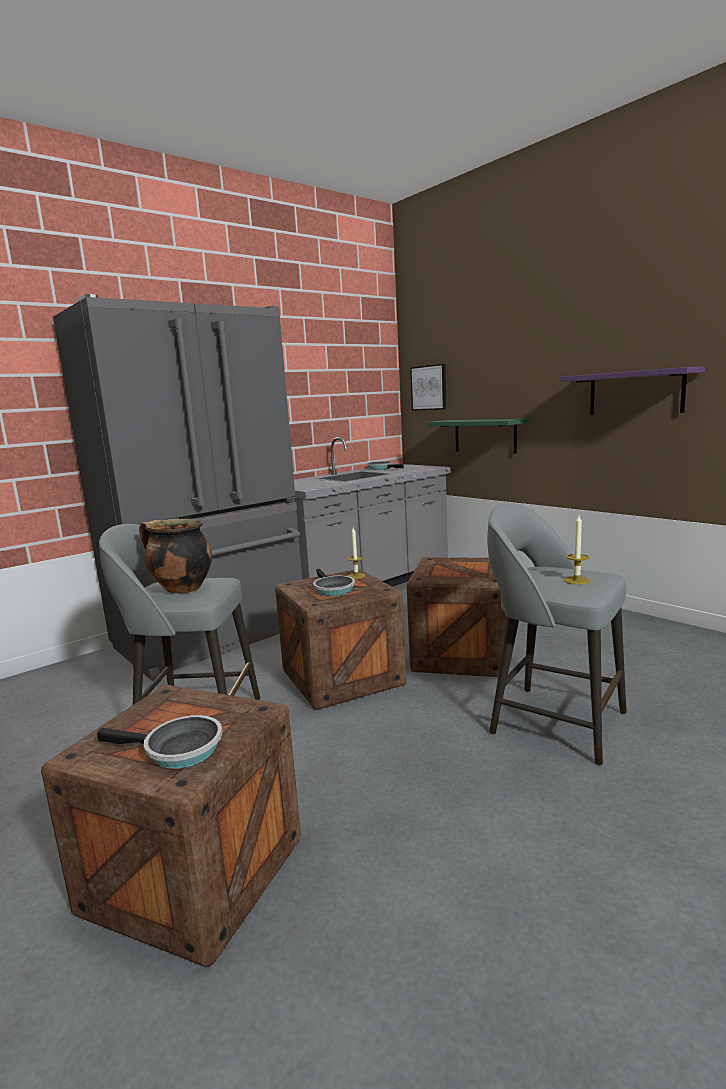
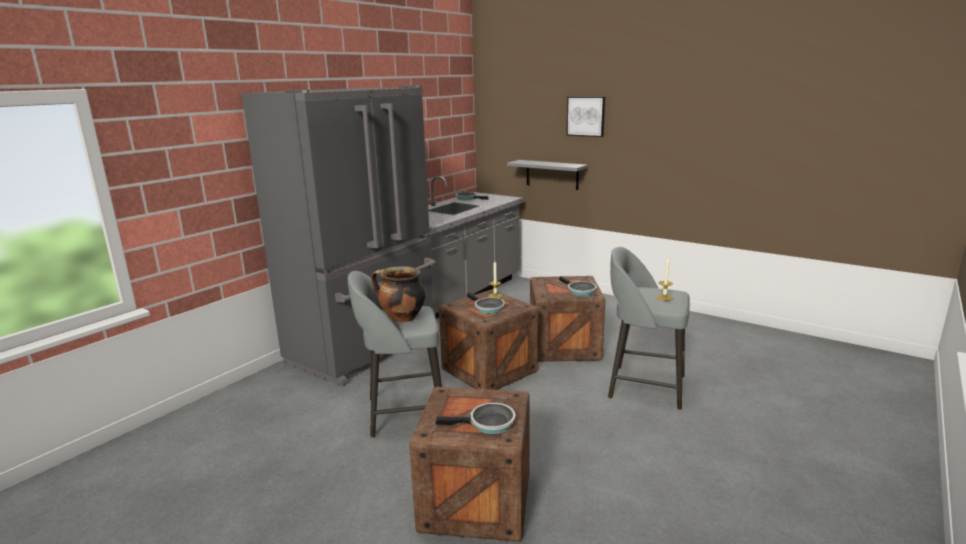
camera: 15 degrees left, 5 degrees up
picture [410,364,447,411] -> picture moved to [566,97,605,137]
green shelf [427,419,528,453] -> grey shelf [507,160,588,190]
purple shelf [559,367,705,415] -> none
none -> frying pan [559,276,597,296]

